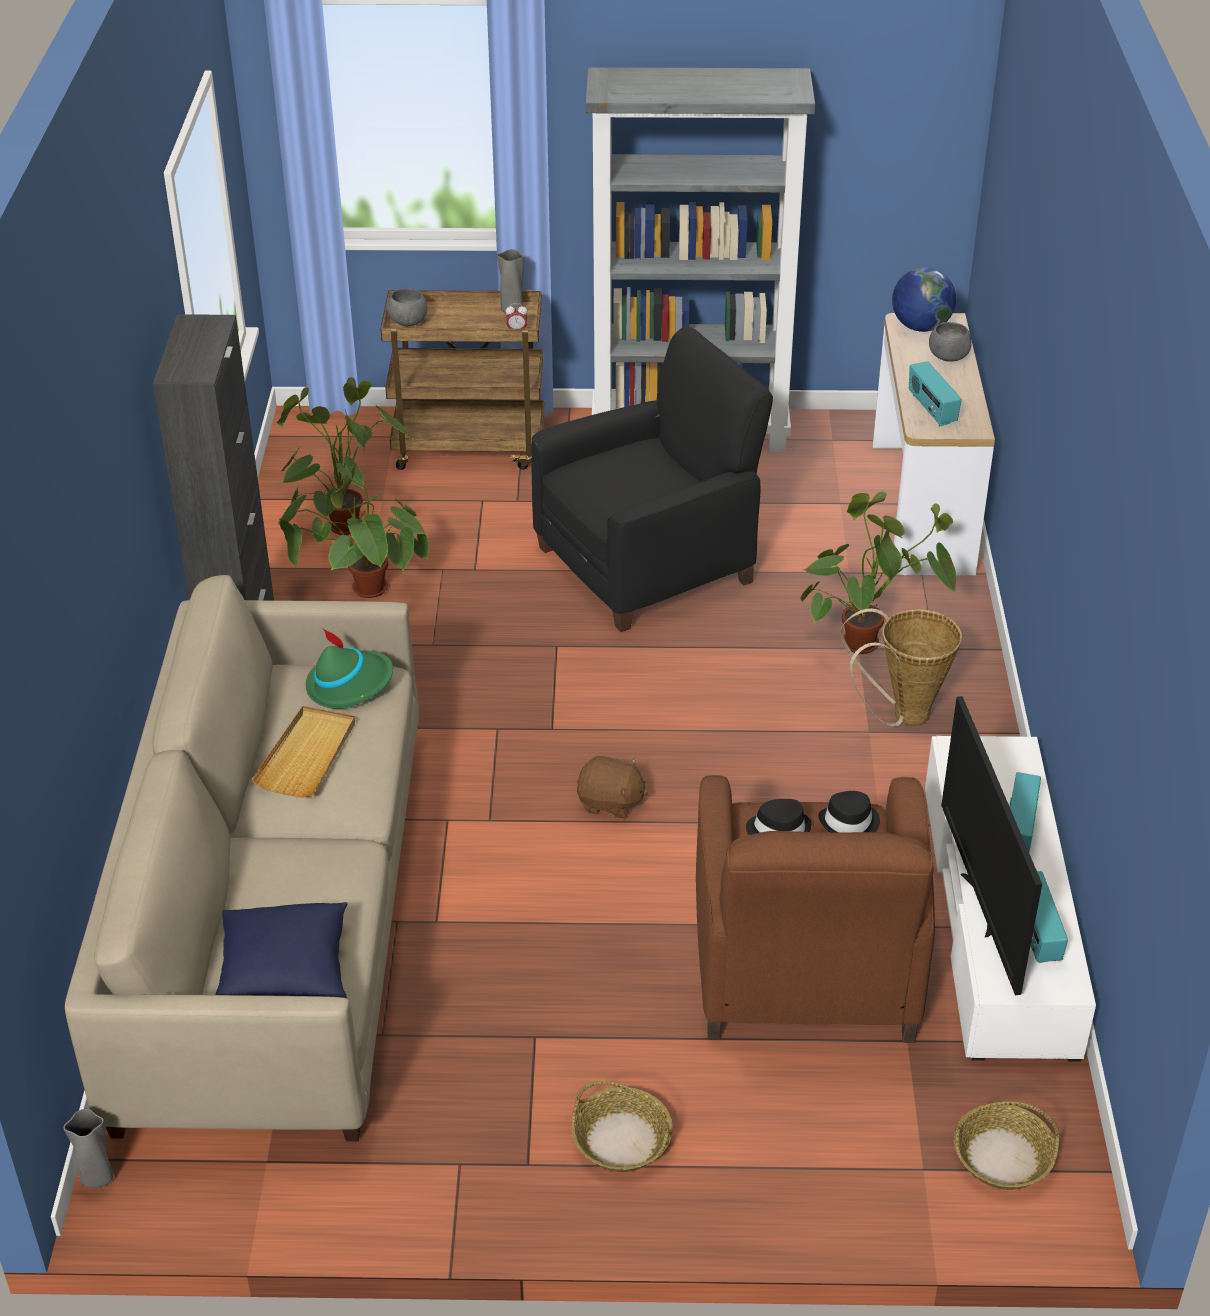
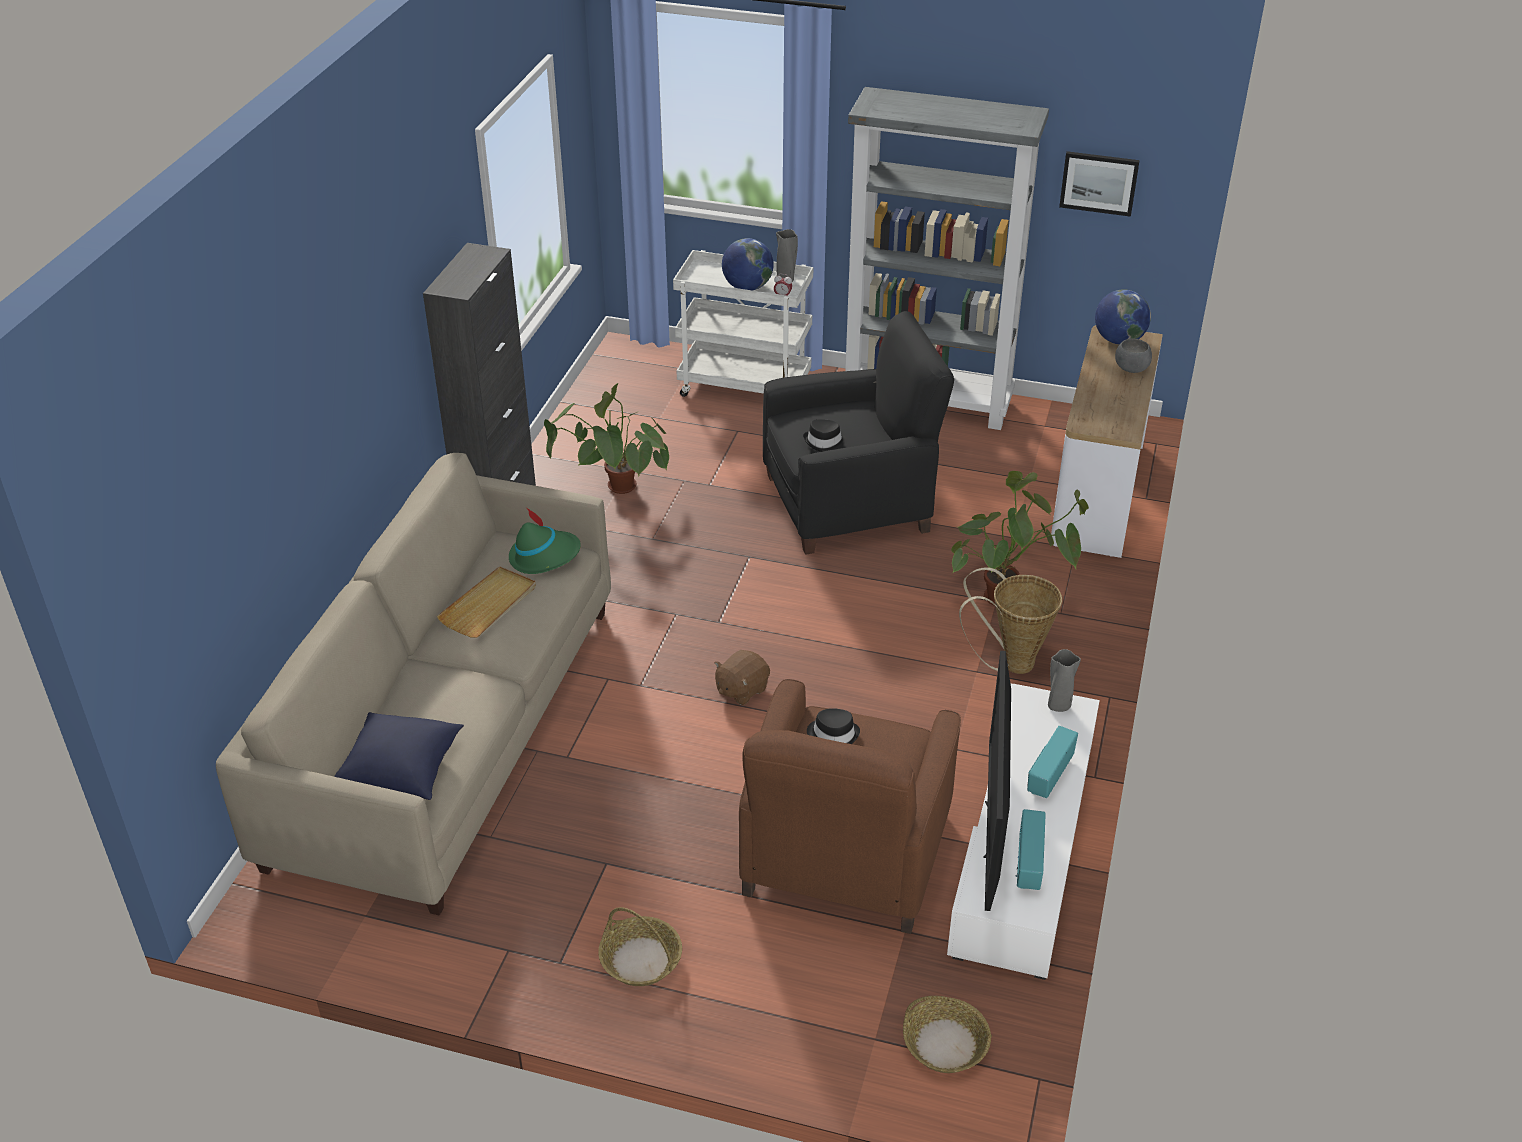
camera: 15 degrees right, 0 degrees up
grey vase [63,1109,113,1188] -> grey vase moved to [1048,649,1081,712]
potted plant [277,377,414,535] -> none
brown cart [381,290,545,470] -> white cart [673,250,813,397]
grey bowl [387,288,427,326] -> none
brown plush toy [577,756,648,819] -> brown plush toy turned 105 degrees clockwise [714,650,770,705]
black hat [818,791,880,832] -> black hat moved to [803,419,847,452]
radio [909,361,962,426] -> none
none -> globe [722,238,774,290]
none -> picture [1059,151,1140,217]

